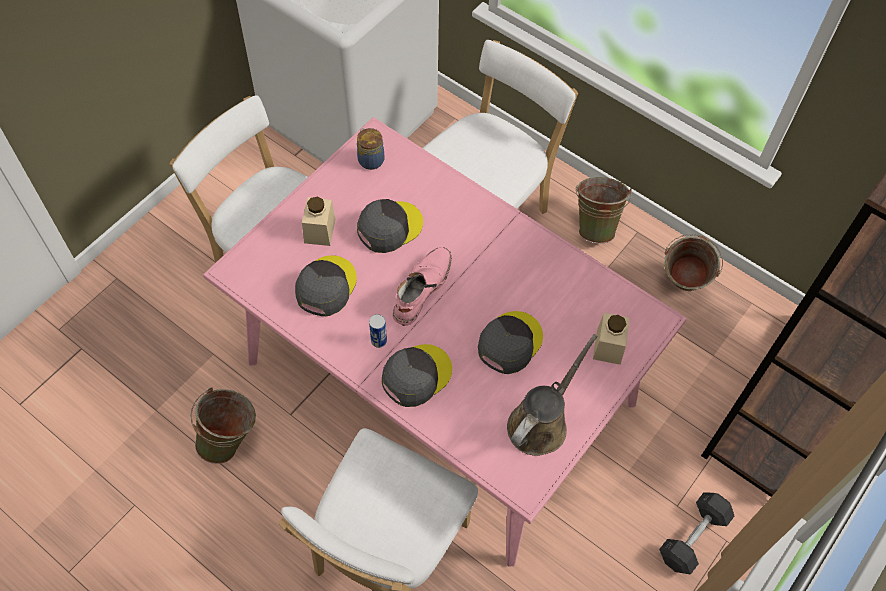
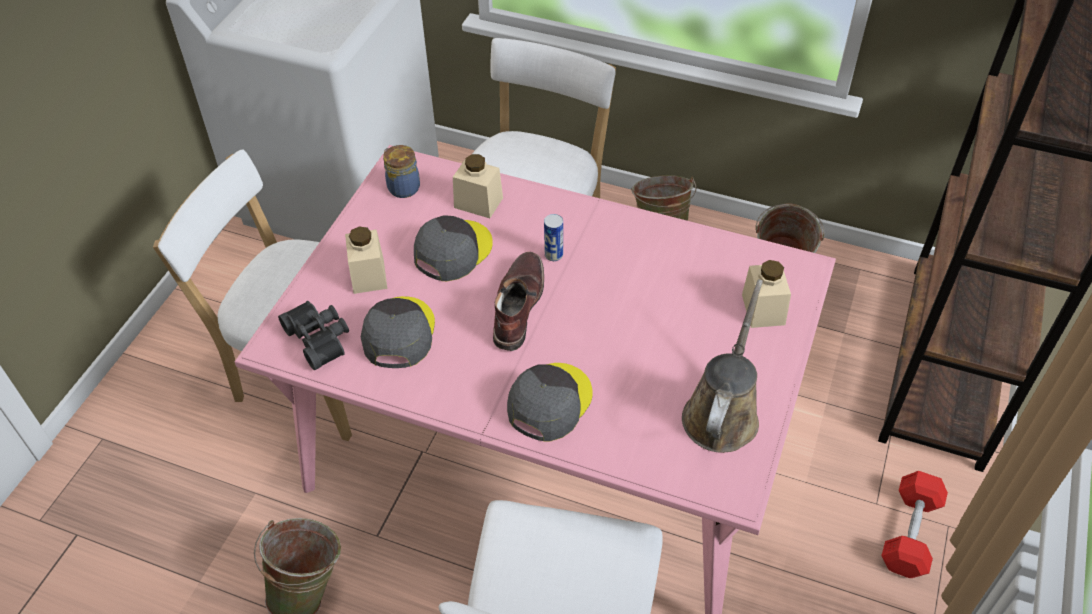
camera: 15 degrees left, 10 degrees down
can [369,314,387,348] -> can moved to [544,214,563,261]
pink boot [393,247,452,326] -> brown boot [493,252,544,351]
grey cap [478,311,543,374] -> none
grey dumbbell [659,492,734,575] -> red dumbbell [881,471,948,578]
none -> black binoculars [278,301,349,370]
none -> beige jar [453,154,503,218]

